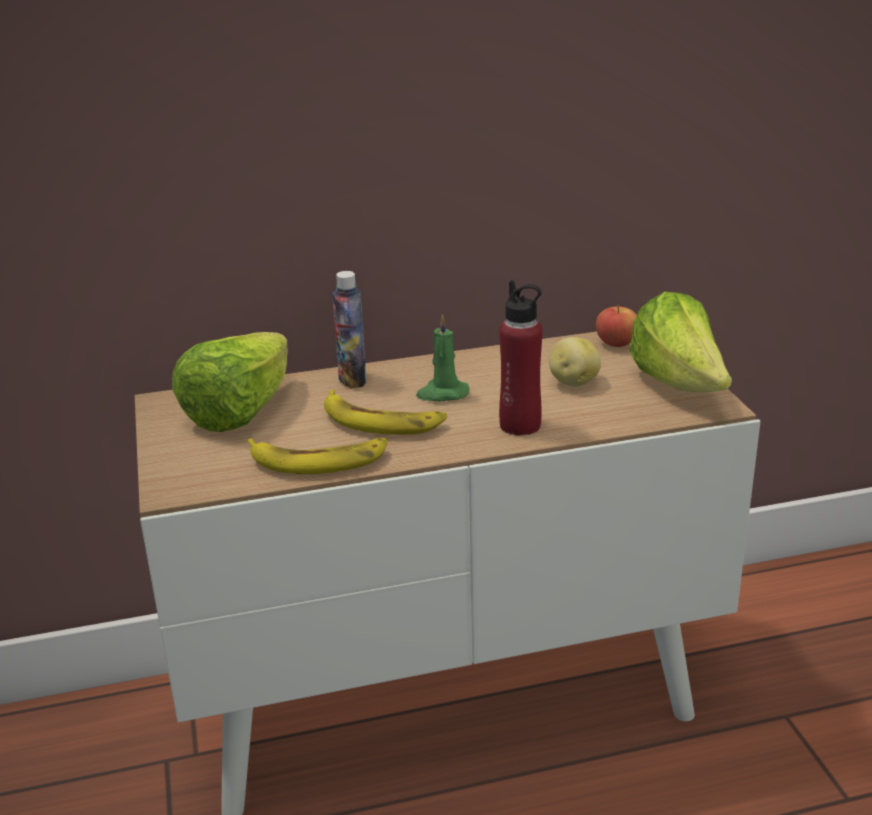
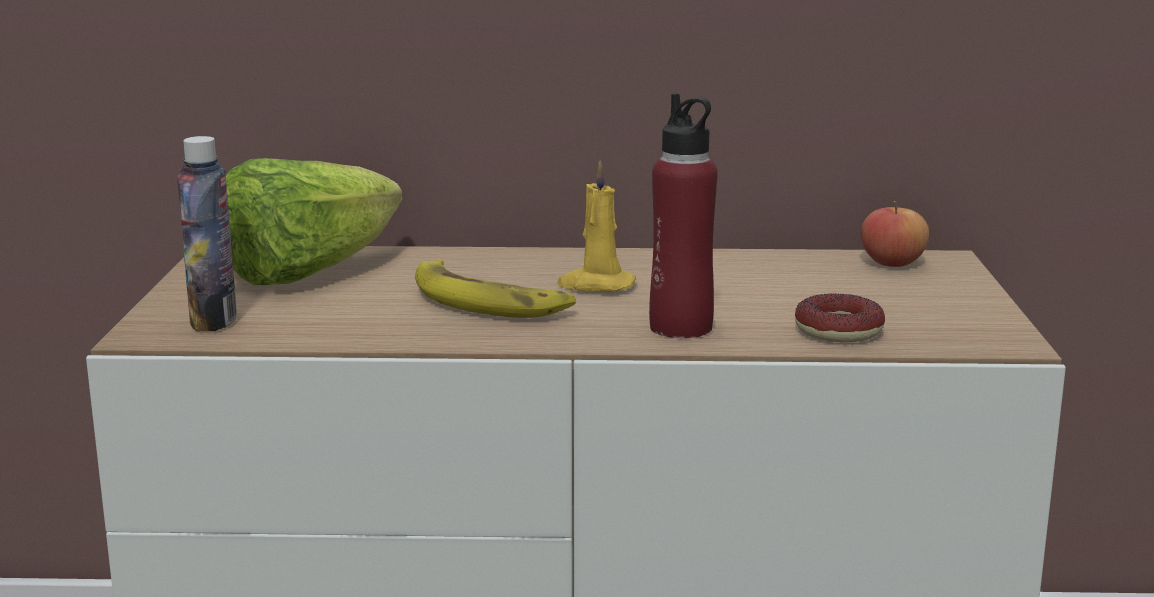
camera: 15 degrees right, 10 degrees down
banana [247,438,388,474] -> none
bottle [332,271,367,389] -> bottle moved to [177,136,237,331]
green candle [416,314,469,401] -> yellow candle [557,160,636,291]
potato [549,337,601,387] -> none
lettuce [629,292,732,392] -> none
none -> donut [795,293,885,343]

